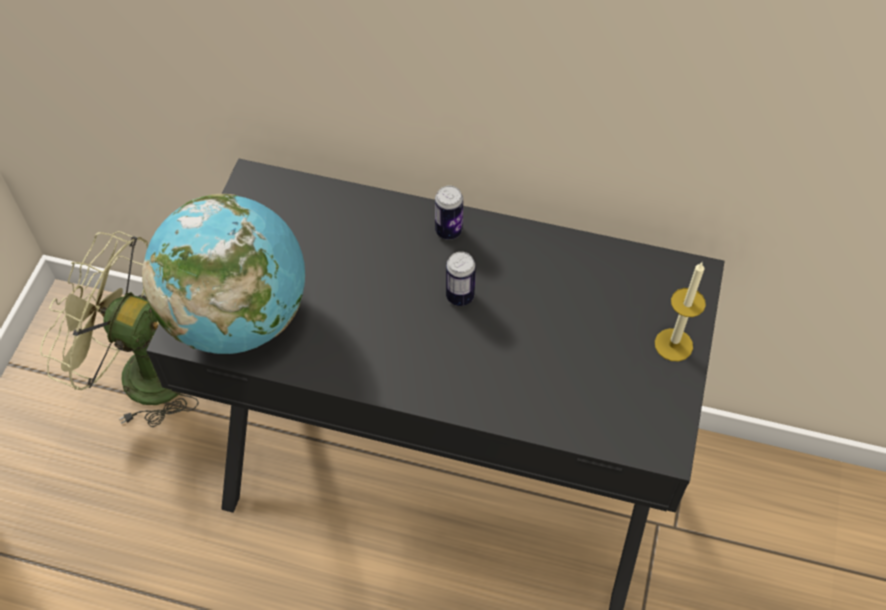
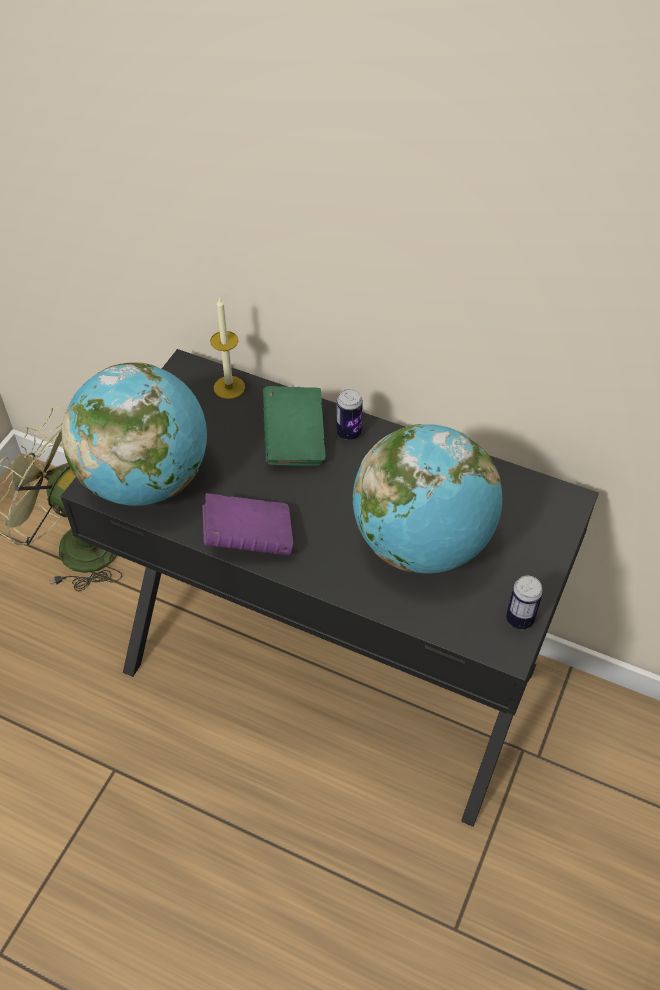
camera: 10 degrees right, 5 degrees down
can [446,252,476,306] -> can moved to [506,576,543,629]
candle [655,262,706,361] -> candle moved to [210,297,245,399]
none -> purple book [203,493,293,556]
none -> green book [263,386,326,466]
none -> globe [353,424,502,574]

